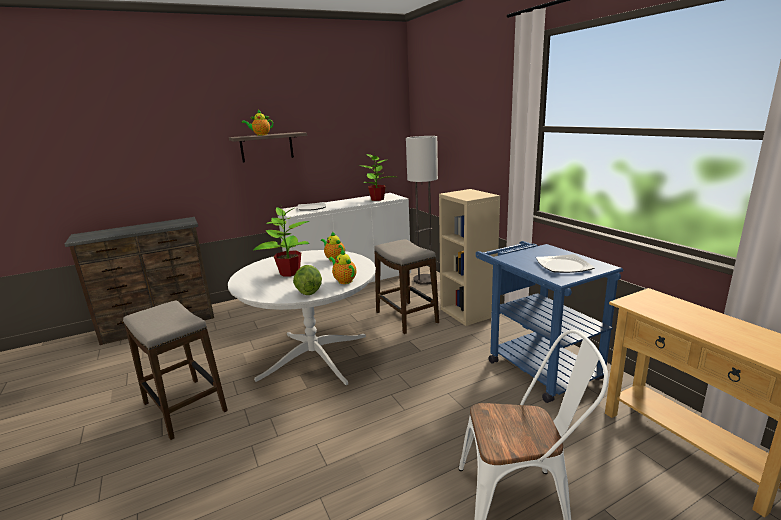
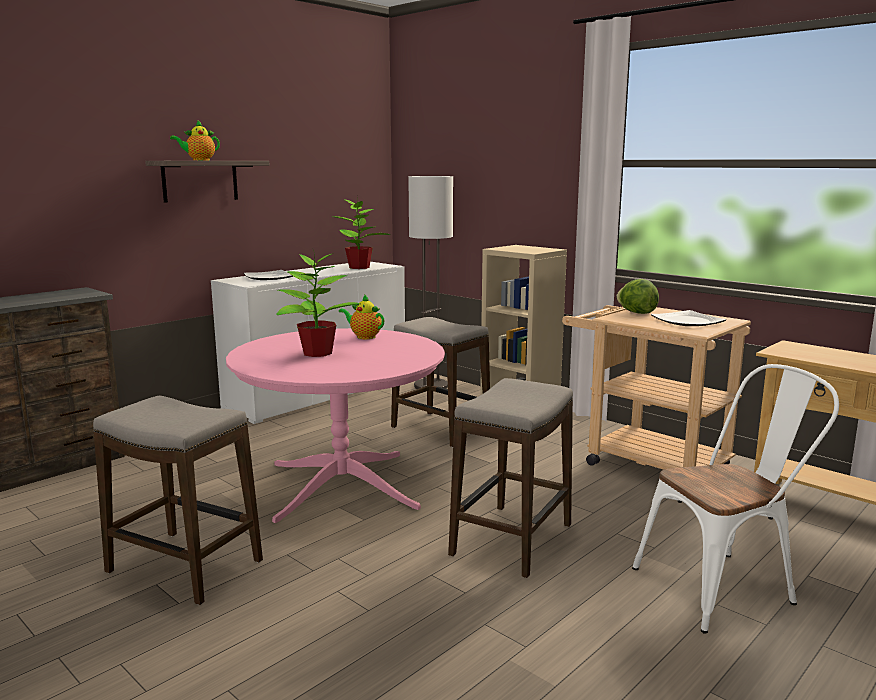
camera: 20 degrees left, 5 degrees down
white dining table [228,250,376,385] -> pink dining table [226,328,445,523]
lettuce [293,265,322,295] -> lettuce moved to [616,279,659,314]
teapot [329,249,357,284] -> none
blue cart [475,241,623,403] -> beige cart [562,305,751,470]
none -> stool [448,378,573,578]

